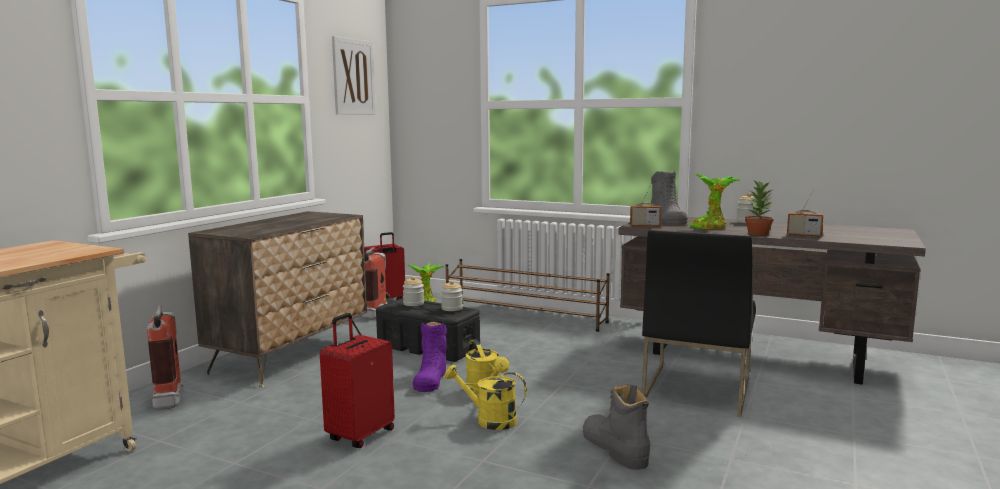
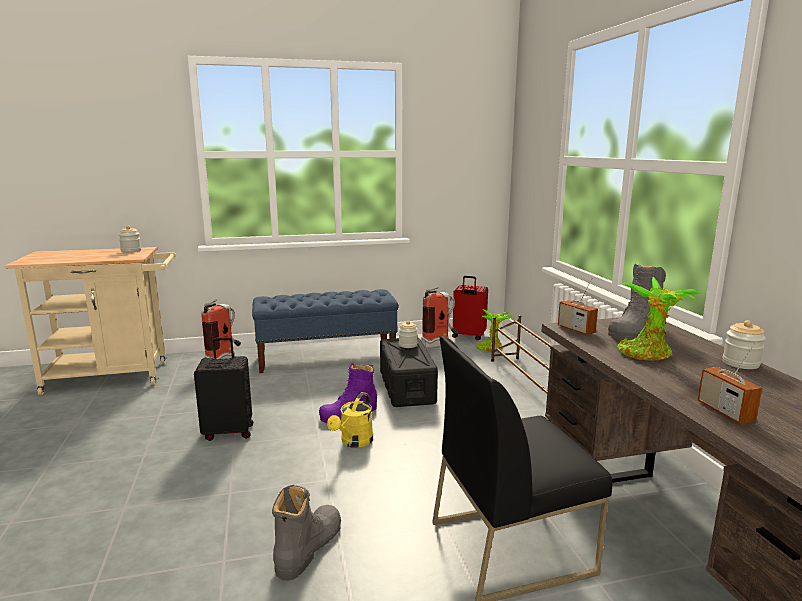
camera: 50 degrees right, 5 degrees up
dresser [188,211,367,387] -> blue bench [252,289,399,373]
red suitcase [320,313,395,448] -> black suitcase [194,337,253,441]
picture [332,36,376,115] -> none
jar [441,280,463,311] -> jar moved to [119,226,141,253]
yellow watering can [444,365,527,430] -> none
potted plant [745,180,773,235] -> none

